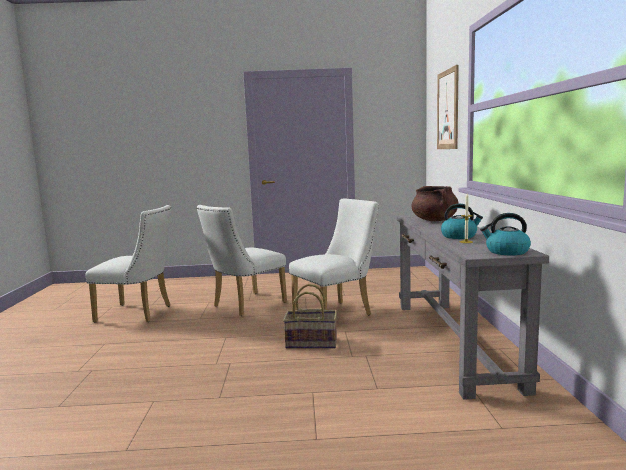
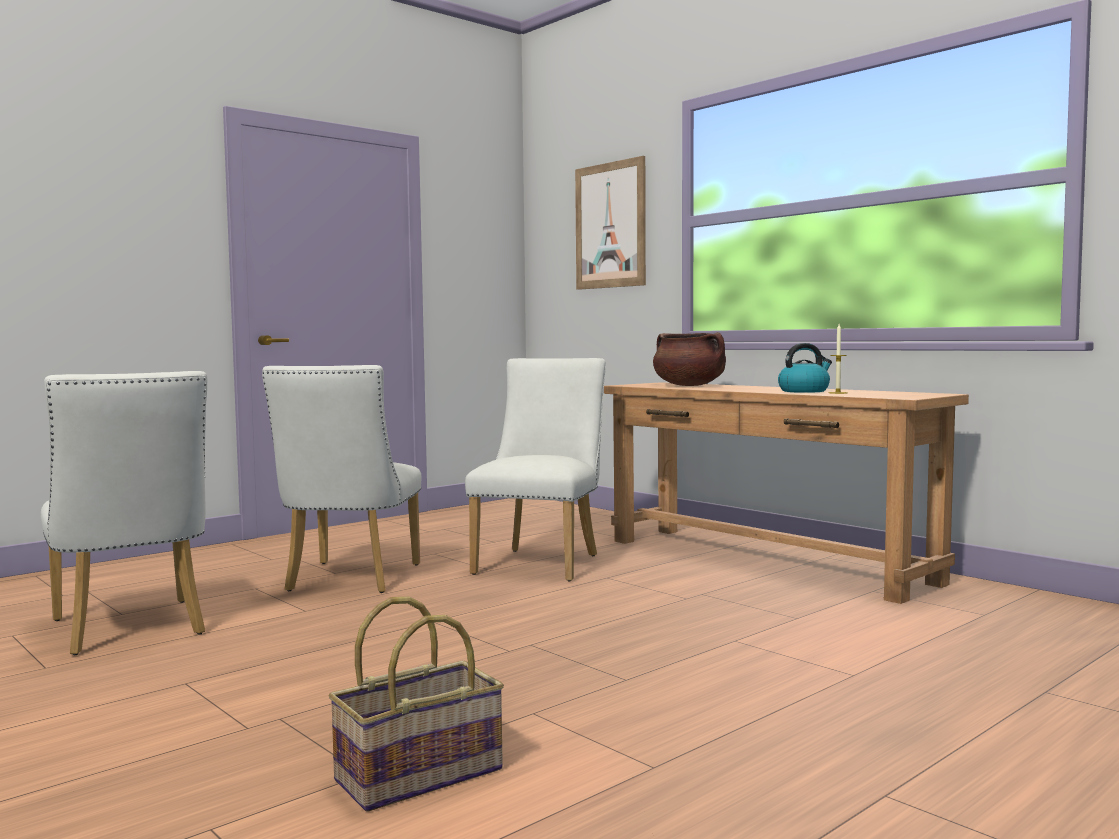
camera: 40 degrees left, 5 degrees down
white chair [85,205,171,322] -> white chair turned 90 degrees clockwise [41,371,207,655]
basket [283,284,337,349] -> basket moved to [329,596,504,812]
grey console table [396,215,549,400] -> brown console table [604,382,969,604]
kettle [480,213,531,255] -> none

